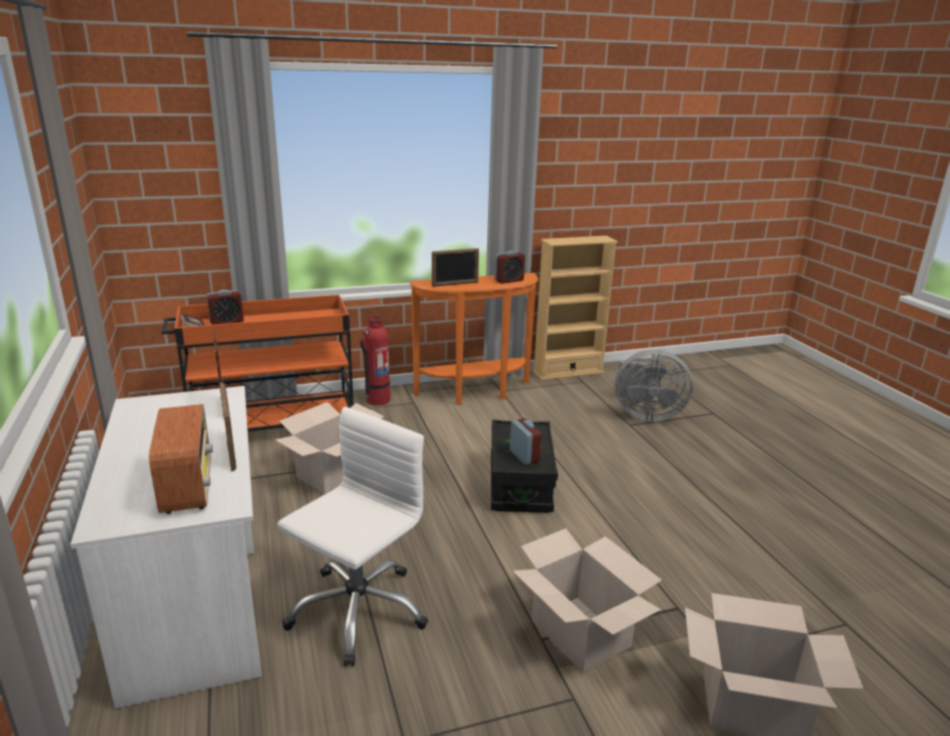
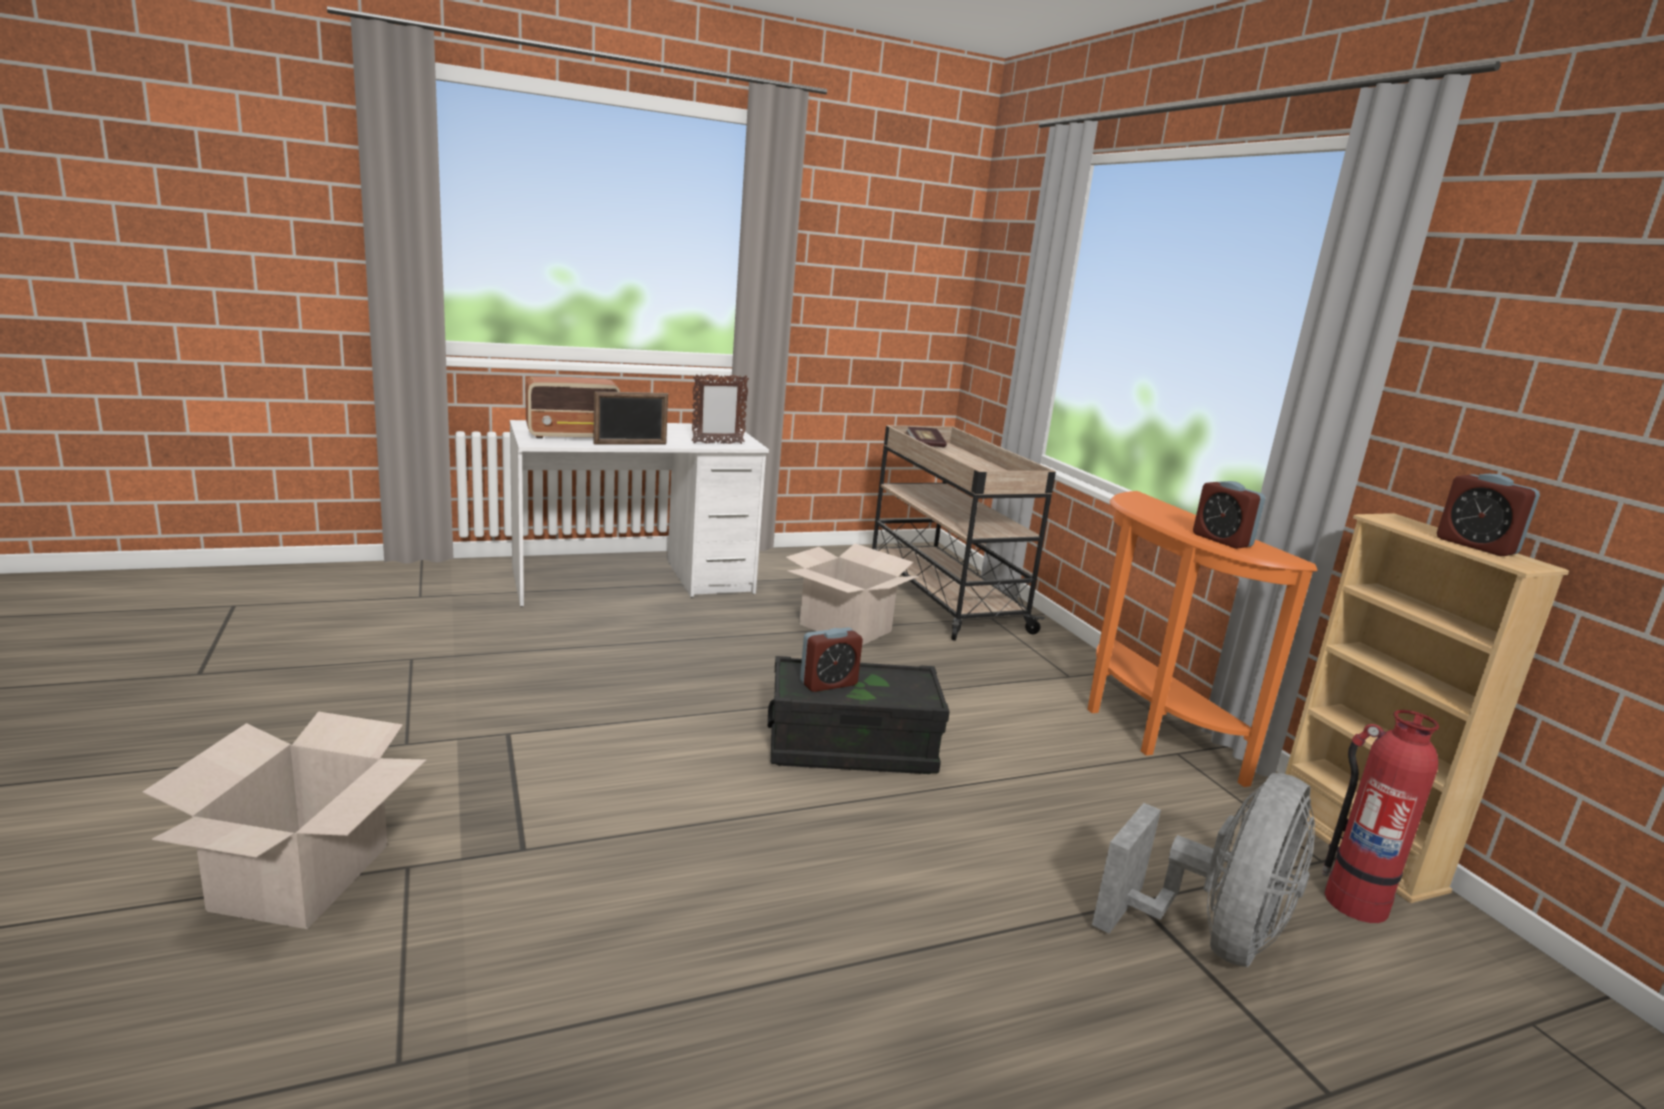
camera: 85 degrees right, 5 degrees down
orange cart [161,295,354,432] -> beige cart [872,425,1056,641]
alarm clock [206,290,244,325] -> alarm clock moved to [1437,474,1540,556]
white office chair [277,407,428,666] -> none
fire extinguisher [360,316,390,406] -> fire extinguisher moved to [1322,710,1439,923]
picture frame [432,248,479,287] -> none
cardboard box [512,528,662,673] -> none
grey fan [615,350,693,422] -> grey fan turned 150 degrees counterclockwise [1092,773,1315,967]

